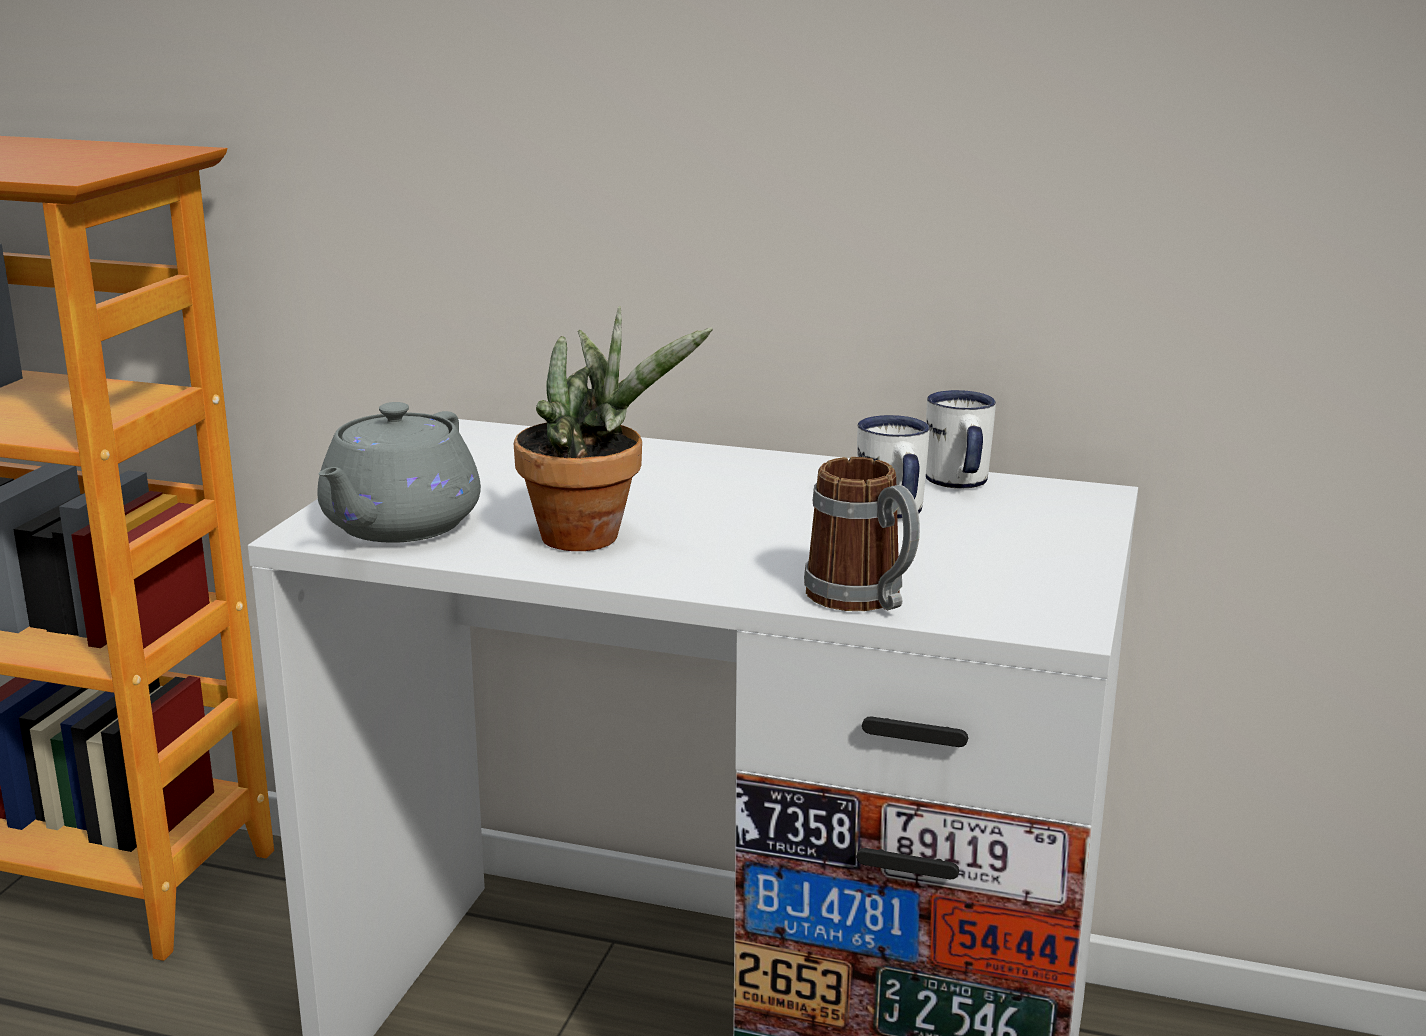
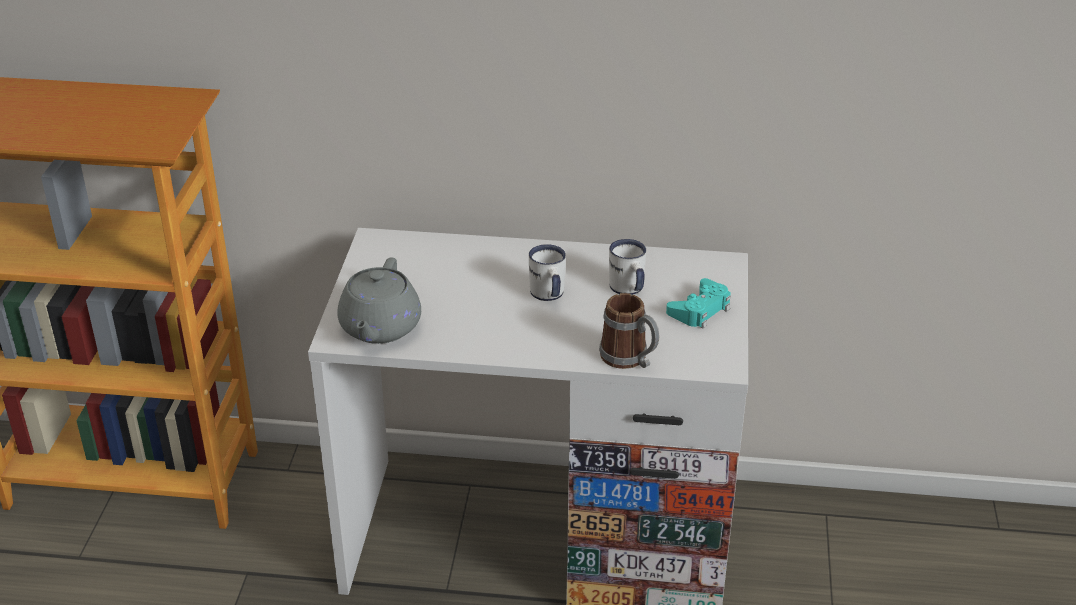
camera: 10 degrees left, 15 degrees up
potted plant [514,307,713,551] -> none
white mug [926,390,996,488] -> white mug moved to [529,244,566,301]
none -> turquoise game controller [666,278,731,329]

